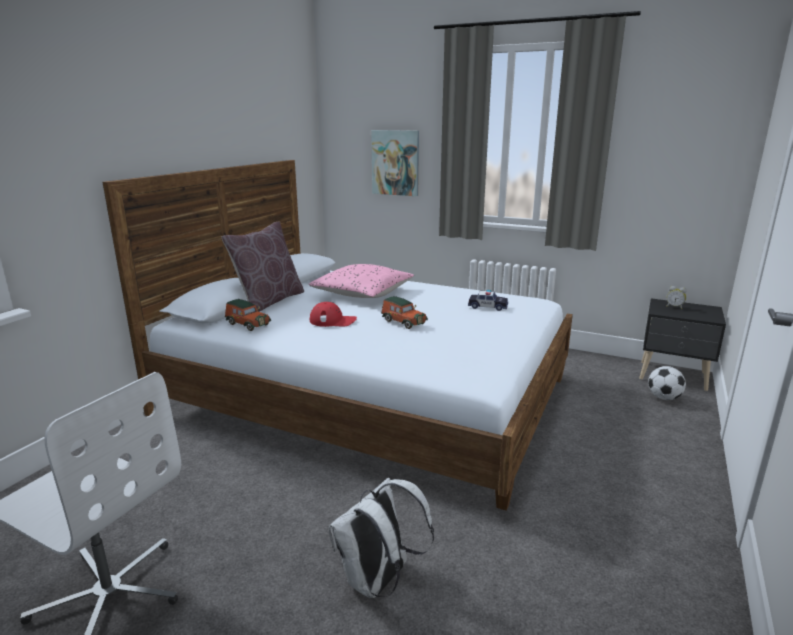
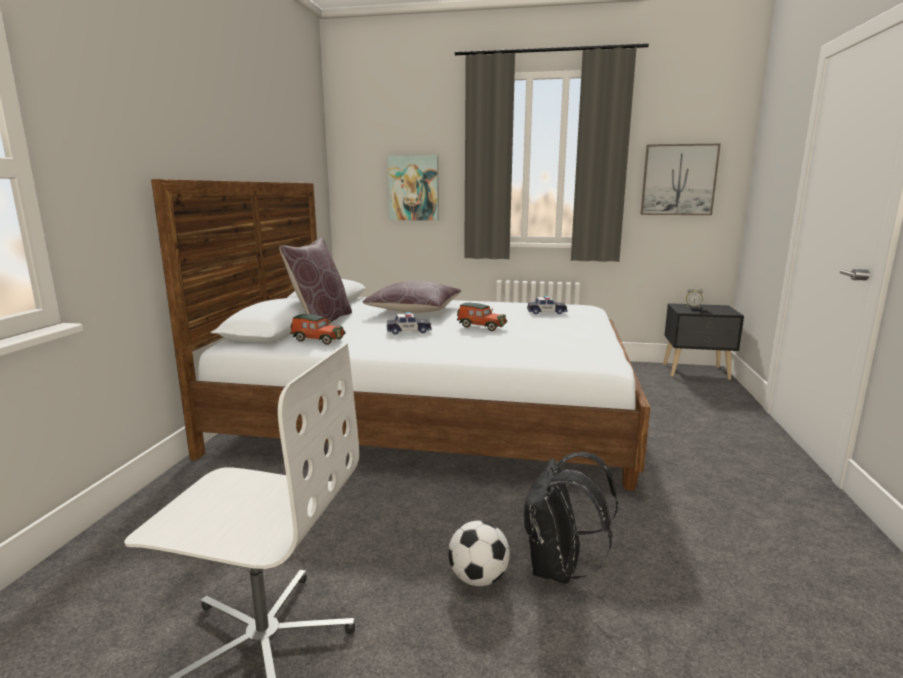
camera: 15 degrees left, 5 degrees down
pink pillow [309,264,414,298] -> brown pillow [362,281,462,313]
red cap [309,302,357,327] -> toy car [386,312,432,334]
white backpack [329,478,434,598] -> black backpack [524,452,618,584]
football [648,366,686,400] -> football moved to [448,520,510,586]
none -> picture [640,144,721,215]

